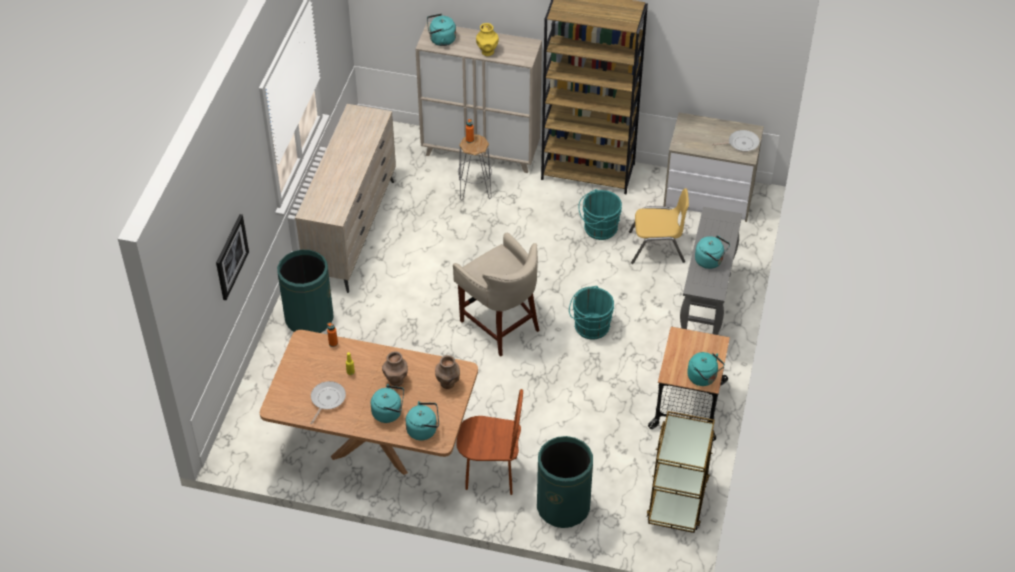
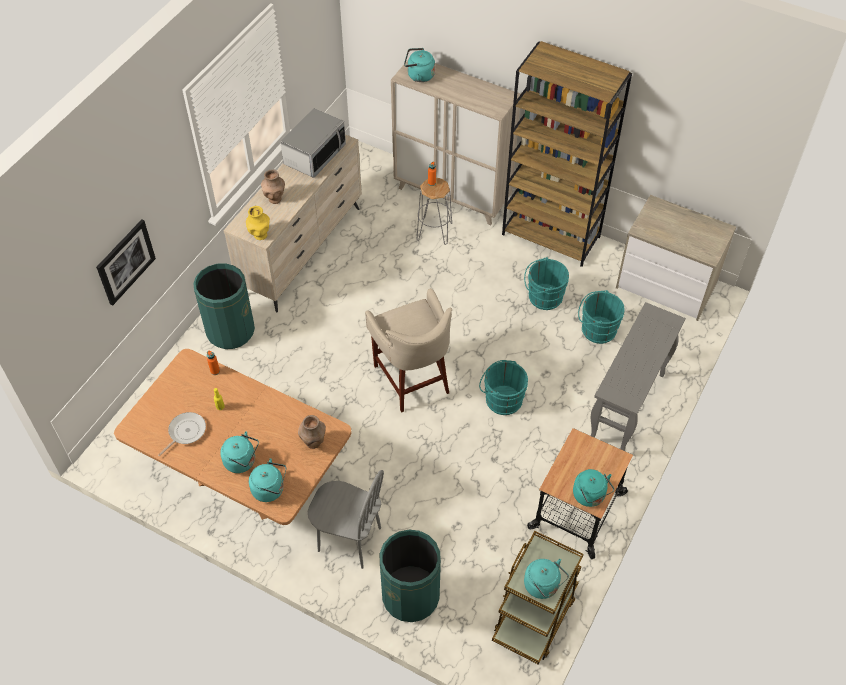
camera: 15 degrees right, 5 degrees up
brown vase [382,351,408,386] -> brown vase moved to [261,169,285,204]
brown chair [457,389,523,495] -> grey chair [307,470,384,569]
yellow vase [476,23,499,56] -> yellow vase moved to [246,206,270,240]
yellow chair [629,188,689,264] -> turquoise bucket [578,290,625,344]
turquoise kettle [695,236,730,269] -> turquoise kettle moved to [524,559,569,599]
frying pan [712,130,760,152] -> none
none -> microwave [280,108,346,178]

